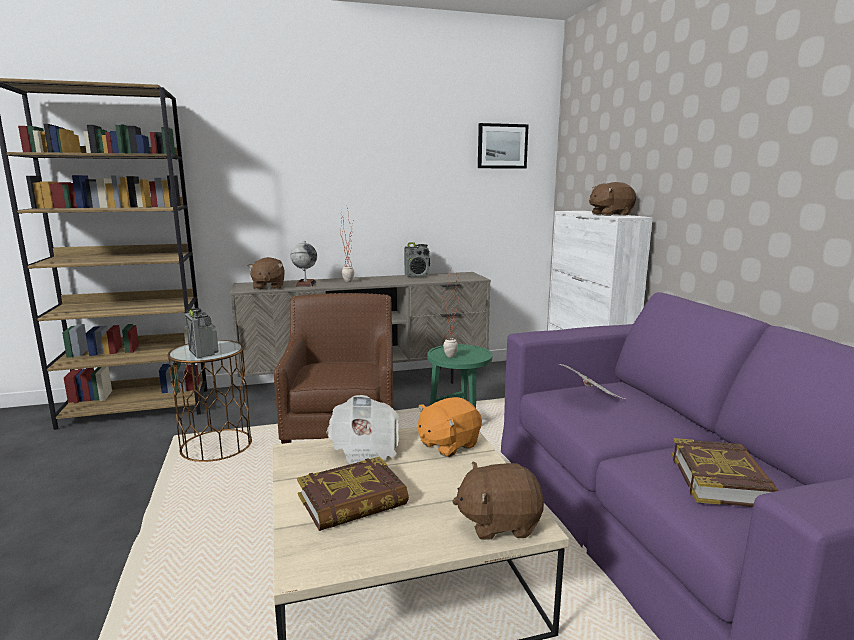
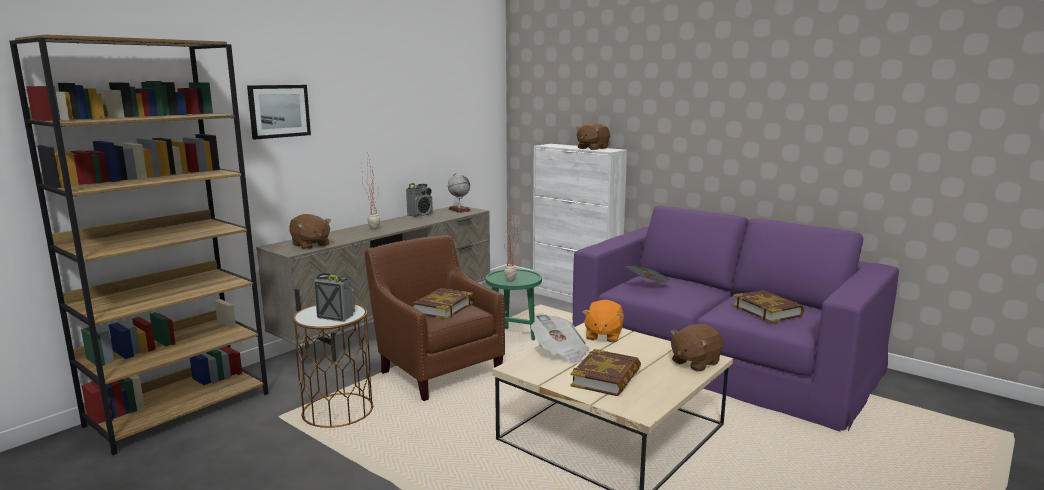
camera: 35 degrees left, 0 degrees up
globe [291,241,317,287] -> globe moved to [448,173,471,213]
picture [478,123,529,169] -> picture moved to [247,85,311,139]
none -> book [411,288,473,320]

